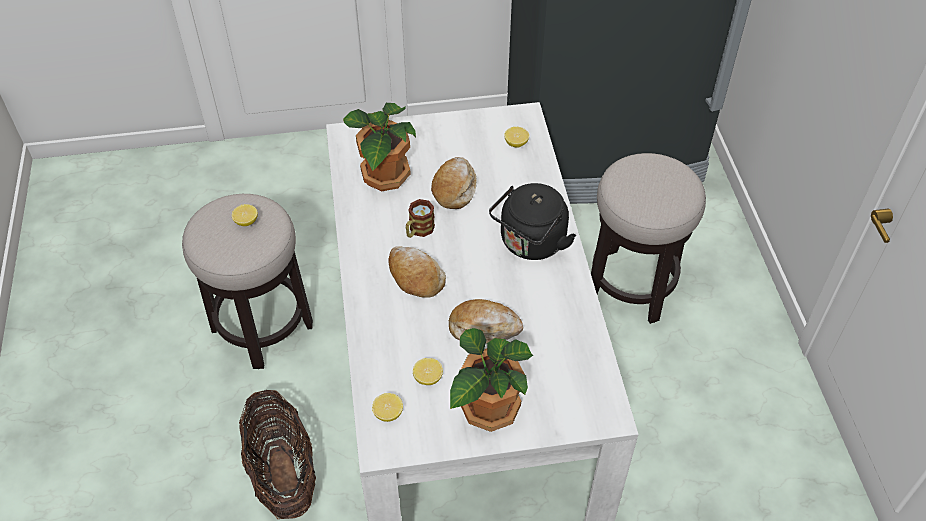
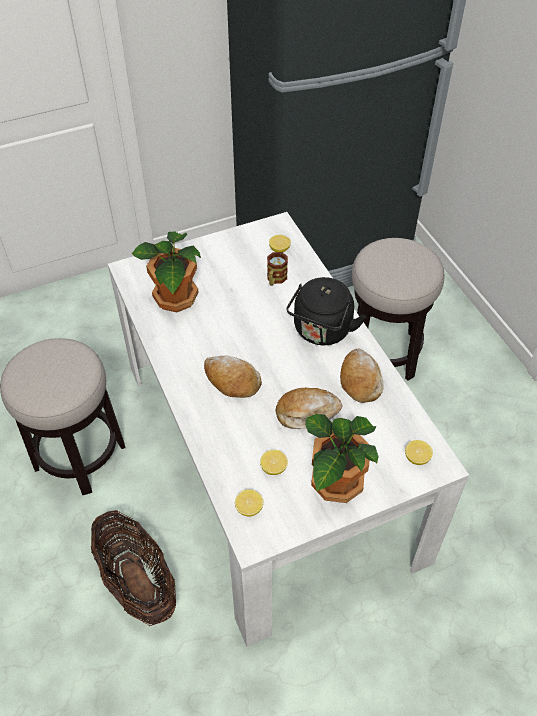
camera: 15 degrees left, 0 degrees up
lemon [232,204,258,226] -> lemon moved to [405,440,433,465]
mug [406,199,435,238] -> mug moved to [267,252,288,286]
bread [431,157,477,209] -> bread moved to [340,349,384,403]

